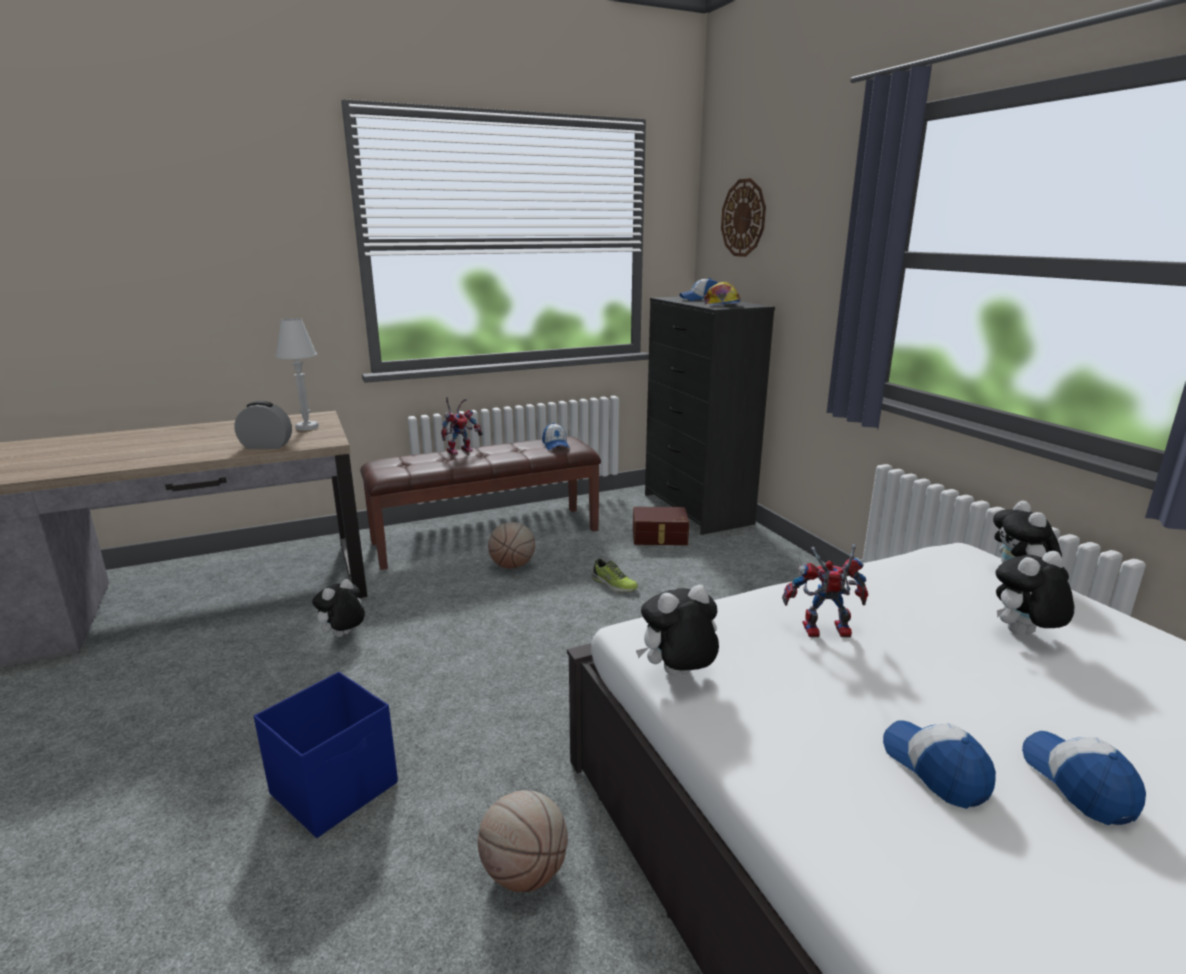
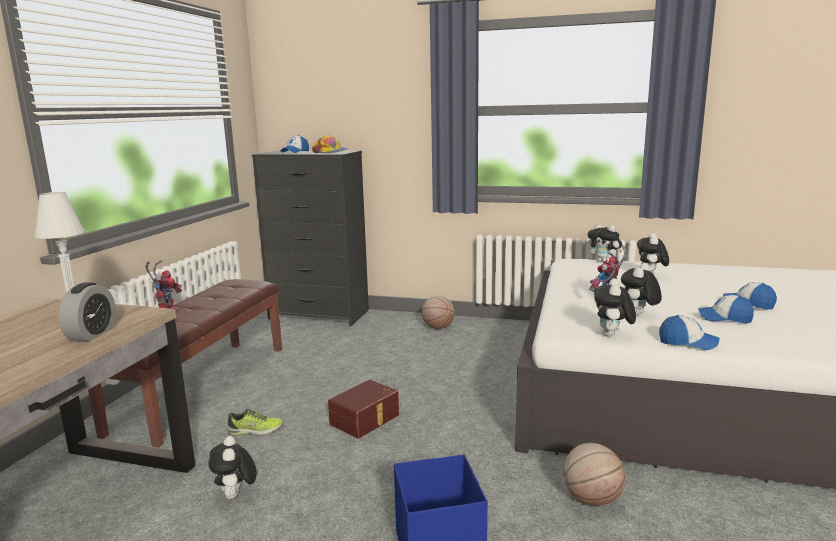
camera: 50 degrees left, 5 degrees down
alarm clock [234,401,292,449] -> alarm clock turned 150 degrees clockwise [58,282,116,342]
basketball [488,522,535,568] -> basketball moved to [422,296,455,329]
cap [542,423,570,450] -> cap moved to [659,315,720,350]
shoe [591,558,638,592] -> shoe moved to [227,409,282,436]
brown storage box [633,507,689,545] -> brown storage box moved to [328,380,399,439]
wall clock [721,178,766,257] -> none
none -> plush toy [621,263,662,315]

